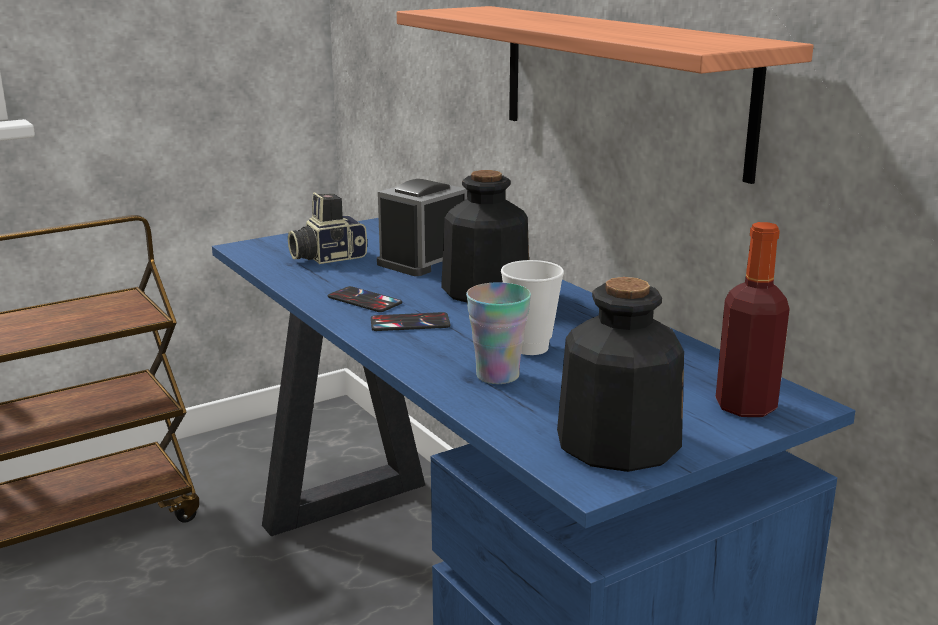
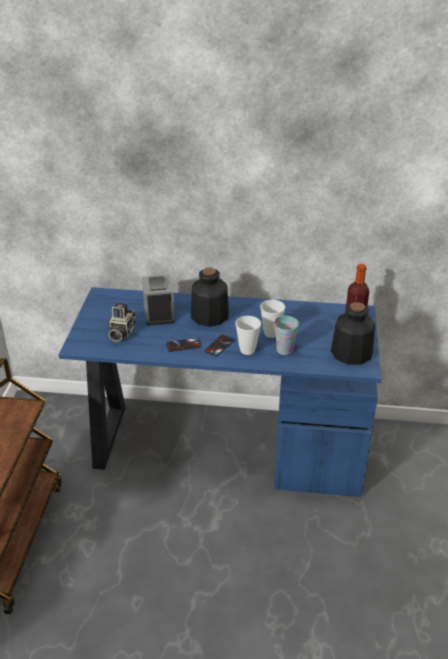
camera: 50 degrees left, 15 degrees up
shelf [397,6,813,184] -> none
none -> cup [235,316,261,355]

